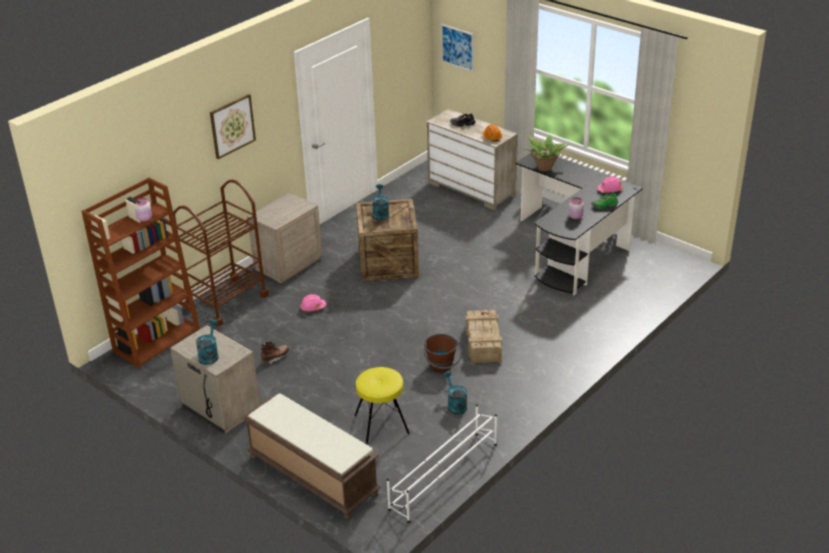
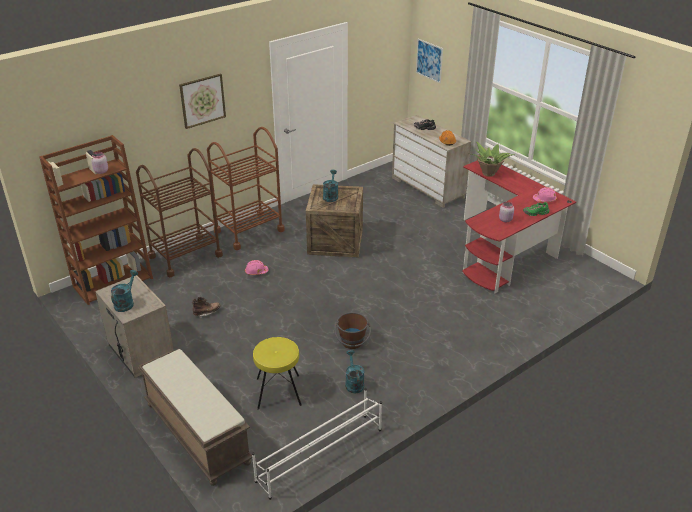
camera: 10 degrees right, 0 degrees up
beige nightstand [247,193,322,283] -> brown cart [207,127,285,250]
crate [466,310,502,364] -> none
black desk [515,153,643,295] -> red desk [462,161,576,293]

